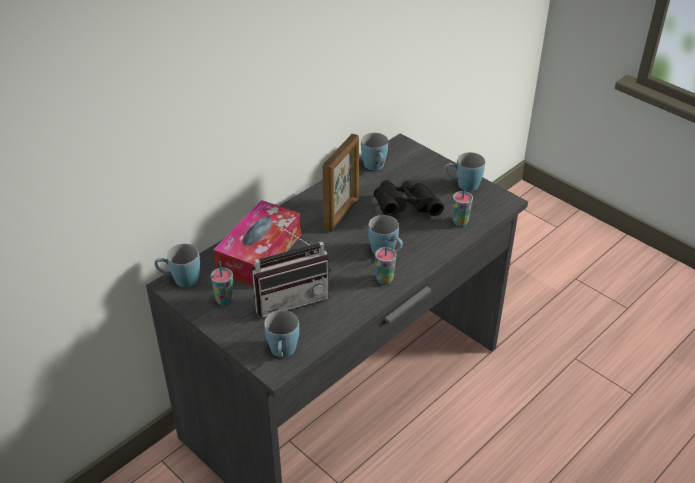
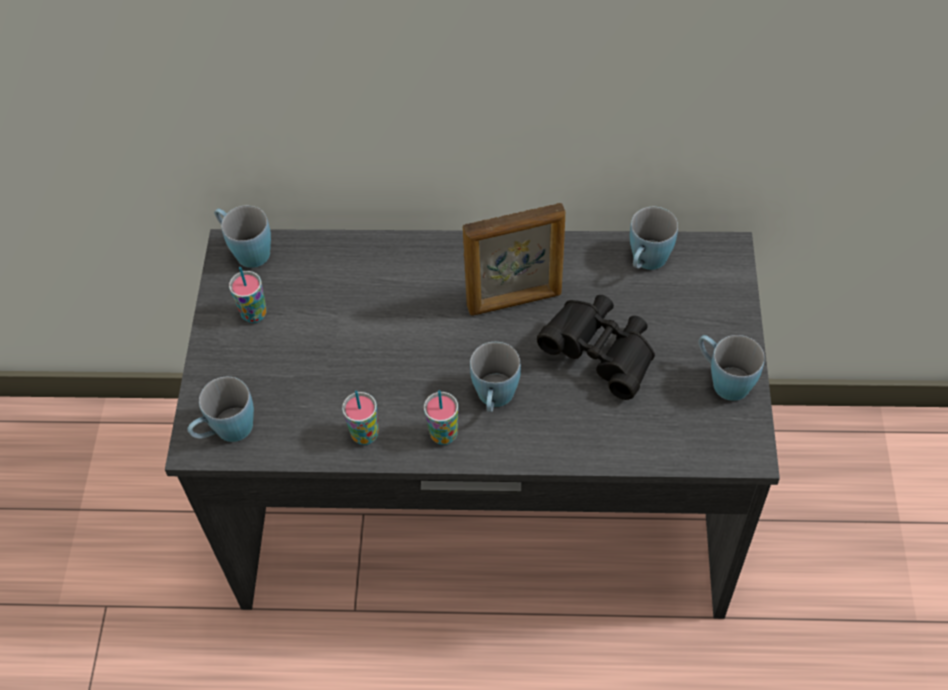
camera: 50 degrees right, 15 degrees up
tissue box [214,200,301,286] -> none
radio [252,221,331,318] -> none
cup [452,184,473,226] -> cup moved to [342,391,379,445]

